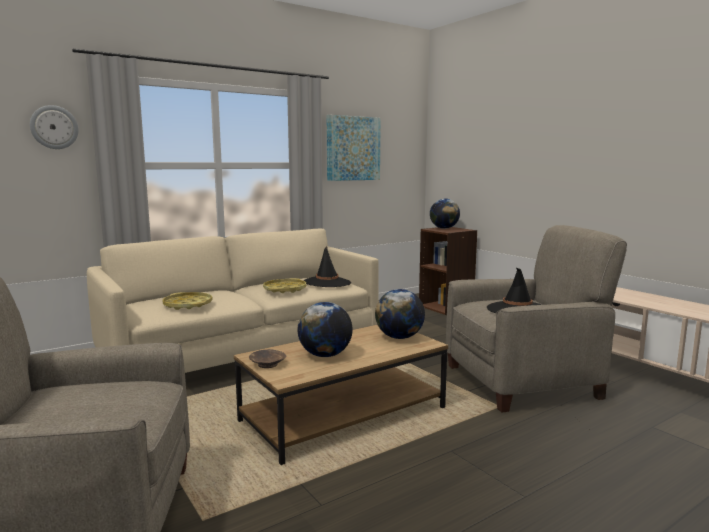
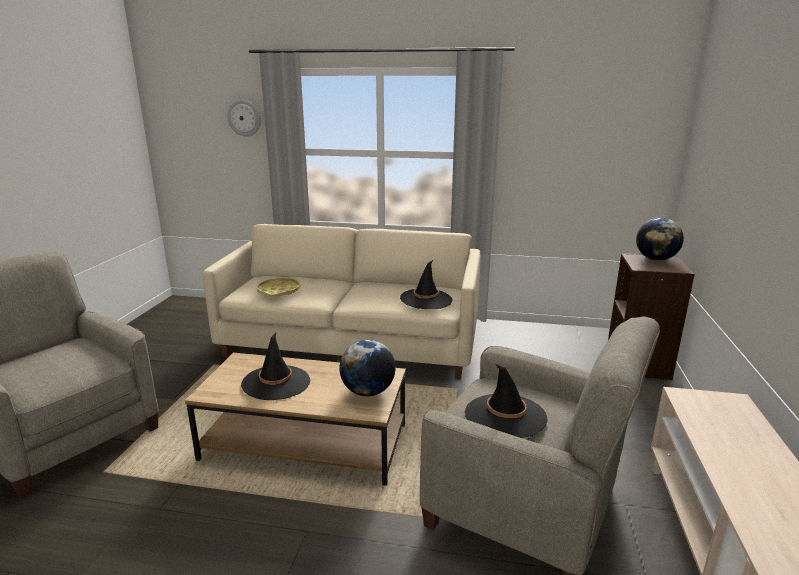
camera: 45 degrees right, 10 degrees up
brown bowl [249,349,286,368] -> none
yellow tray [263,278,306,293] -> none
globe [297,302,353,357] -> black hat [241,333,310,400]
picture [327,115,381,181] -> none

